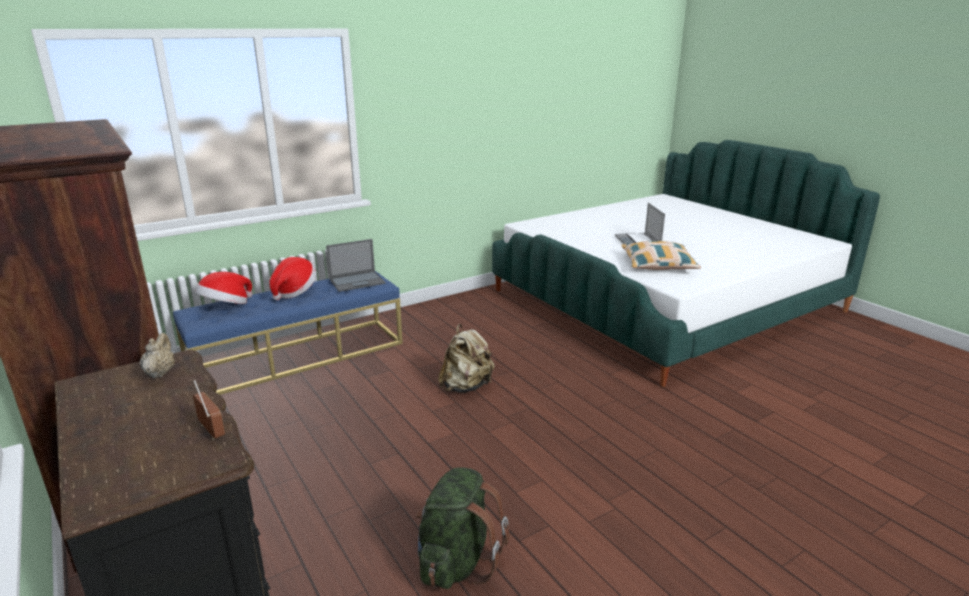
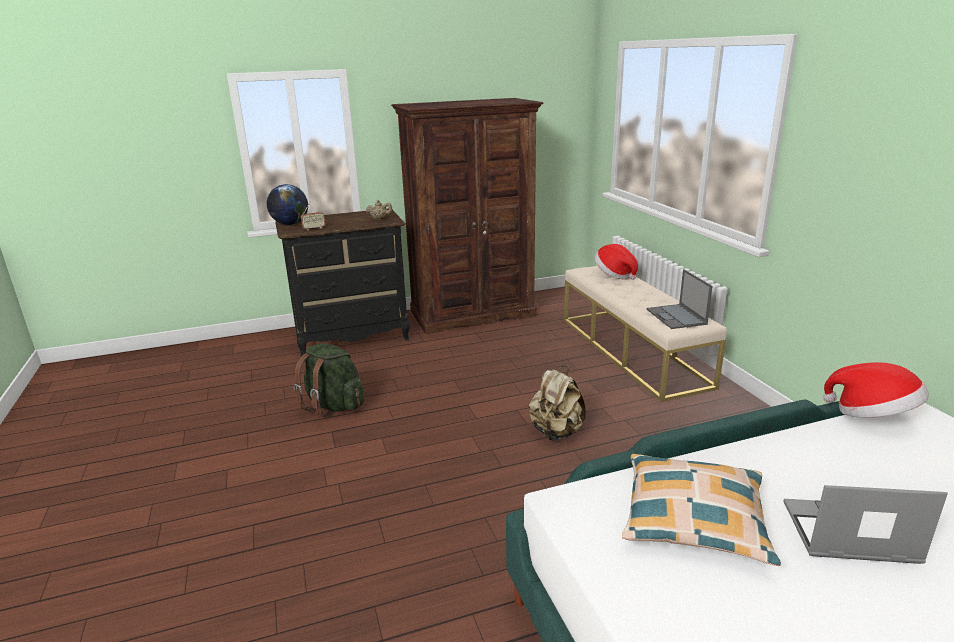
camera: 105 degrees right, 0 degrees up
blue bench [173,271,403,395] -> beige bench [564,266,727,402]
hat [269,257,317,300] -> hat moved to [823,362,929,418]
none -> globe [267,184,308,225]

